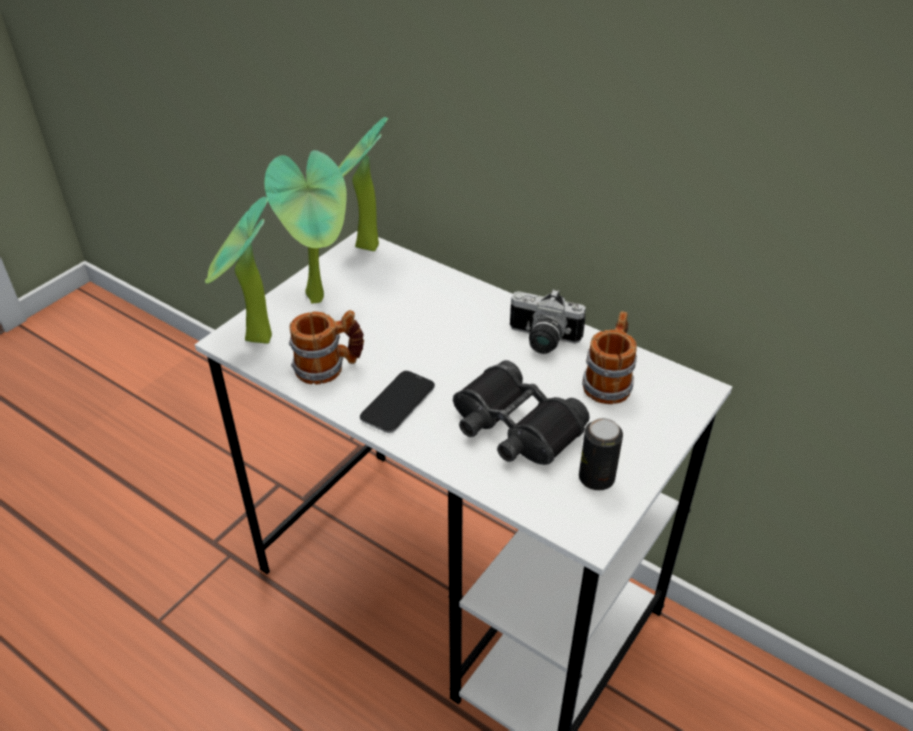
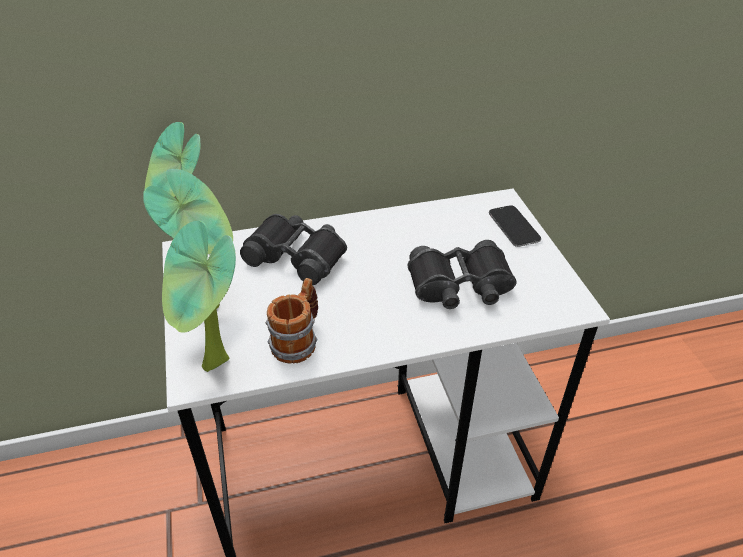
camera: 50 degrees left, 0 degrees up
phone [360,371,435,433] -> phone moved to [489,205,541,247]
camera [510,289,586,354] -> none
can [579,418,623,490] -> none
mug [582,311,637,404] -> none
none -> black binoculars [240,214,347,285]

